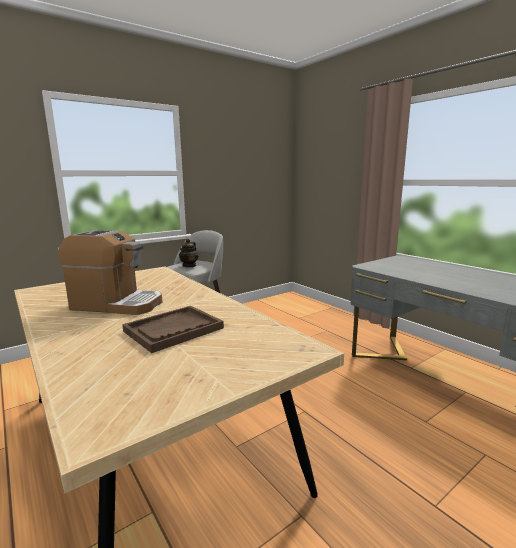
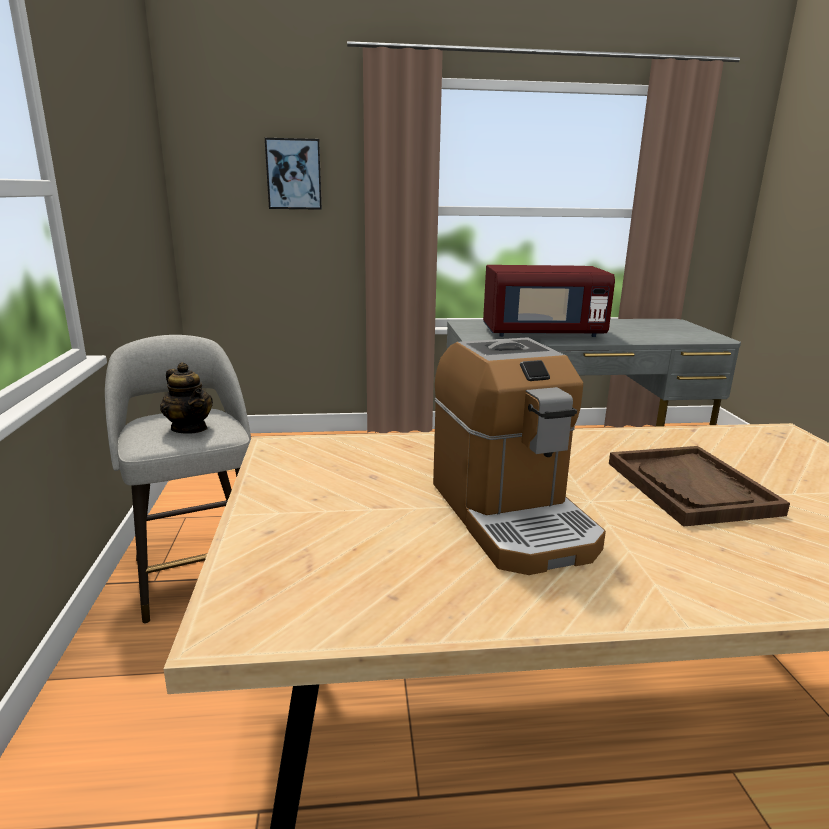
camera: 60 degrees left, 5 degrees up
coffee machine [58,230,162,315] -> coffee machine turned 120 degrees clockwise [433,337,606,575]
none -> picture [265,138,322,210]
none -> red microwave [483,265,615,337]

